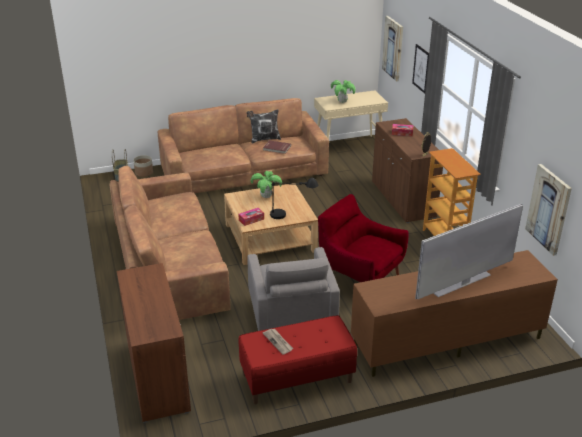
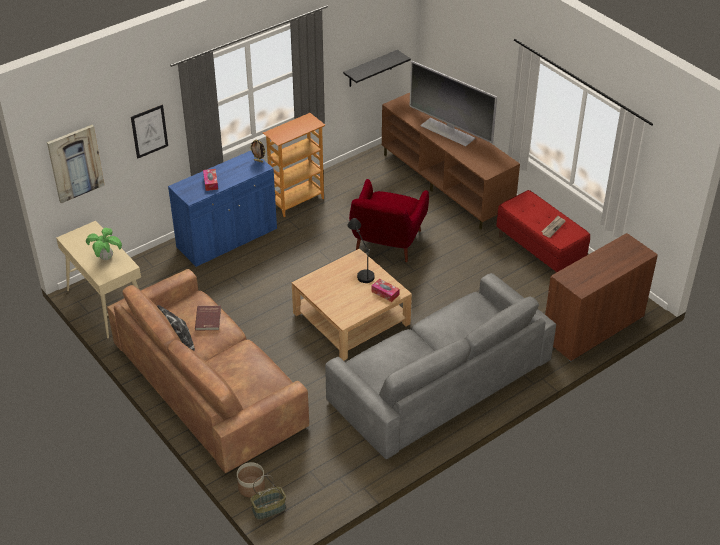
camera: 110 degrees left, 10 degrees up
brown sofa [109,166,231,320] -> grey sofa [325,273,556,459]
grey armchair [247,247,340,331] -> none
potted plant [251,171,282,198] -> none
brown cabinet [372,118,443,223] -> blue cabinet [168,151,277,267]
picture [525,164,572,256] -> black shelf [343,50,411,87]

